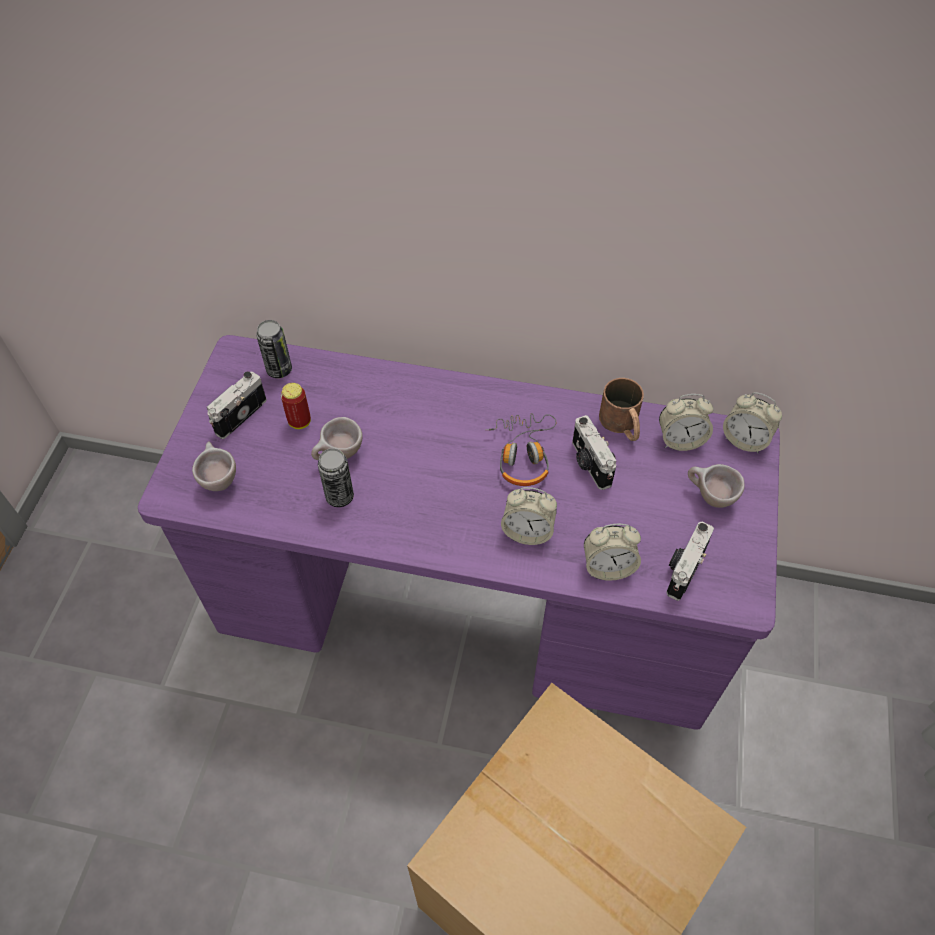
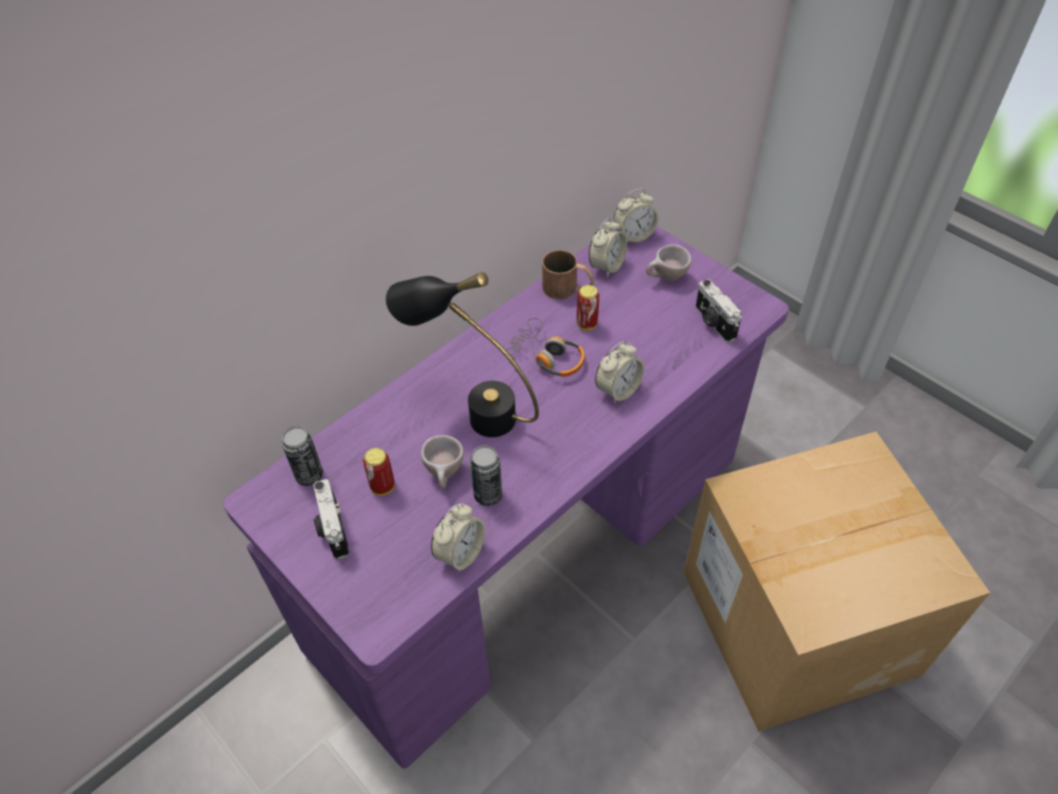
camera: 55 degrees left, 5 degrees down
beige cup [192,442,236,491] -> none
camera [572,415,616,490] -> can [577,285,599,330]
alarm clock [584,524,641,581] -> alarm clock moved to [431,503,485,573]
none -> black table lamp [386,272,539,437]

